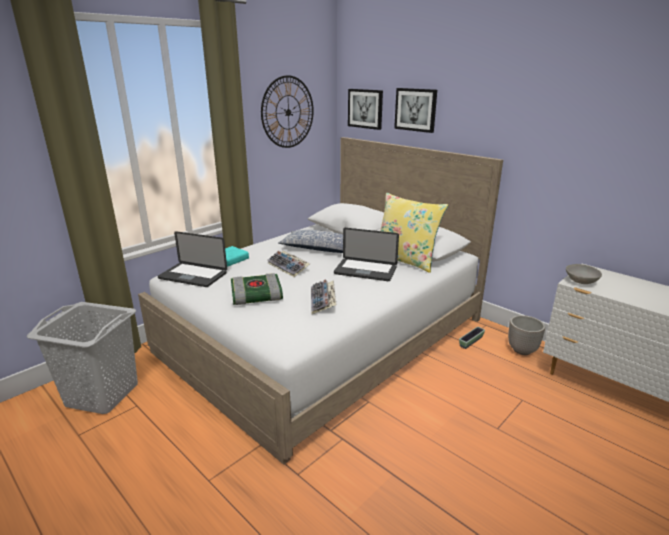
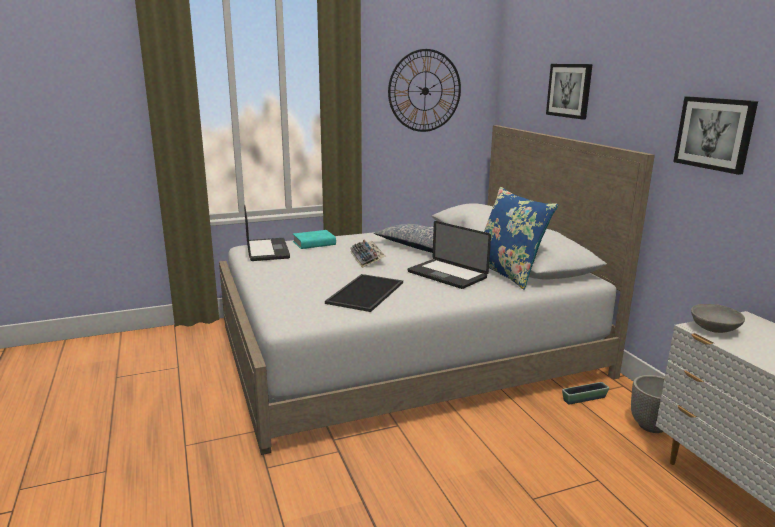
camera: 25 degrees right, 5 degrees down
grey laundry basket [26,302,138,414] -> none
laptop [158,231,227,287] -> laptop turned 150 degrees counterclockwise [244,205,290,261]
book [231,273,283,305] -> none
keyboard [311,280,336,314] -> tray [325,274,403,312]
picture [348,89,383,130] -> picture moved to [673,97,758,175]
yellow pillow [380,193,448,273] -> blue pillow [484,187,558,290]

